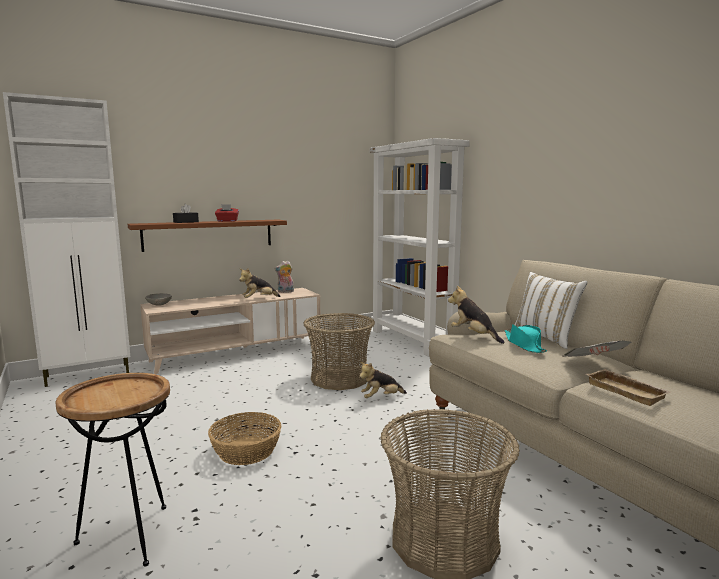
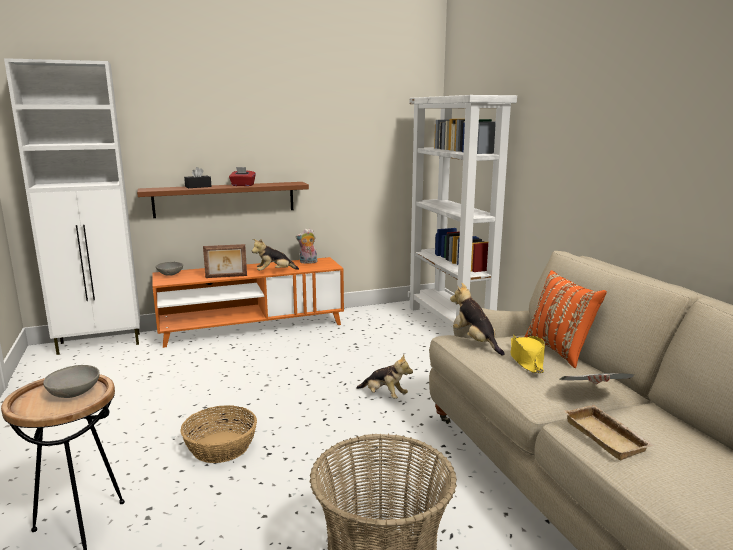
camera: 10 degrees right, 5 degrees up
beige tv stand [140,288,321,374] -> orange tv stand [152,257,344,348]
basket [303,313,375,390] -> none
plush toy [359,362,407,398] -> plush toy turned 135 degrees counterclockwise [356,354,413,399]
turquoise hat [505,324,547,353] -> yellow hat [511,335,545,373]
white pillow [515,272,587,349] -> orange pillow [524,270,607,368]
none -> grey bowl [43,365,100,398]
none -> picture frame [203,244,247,278]

